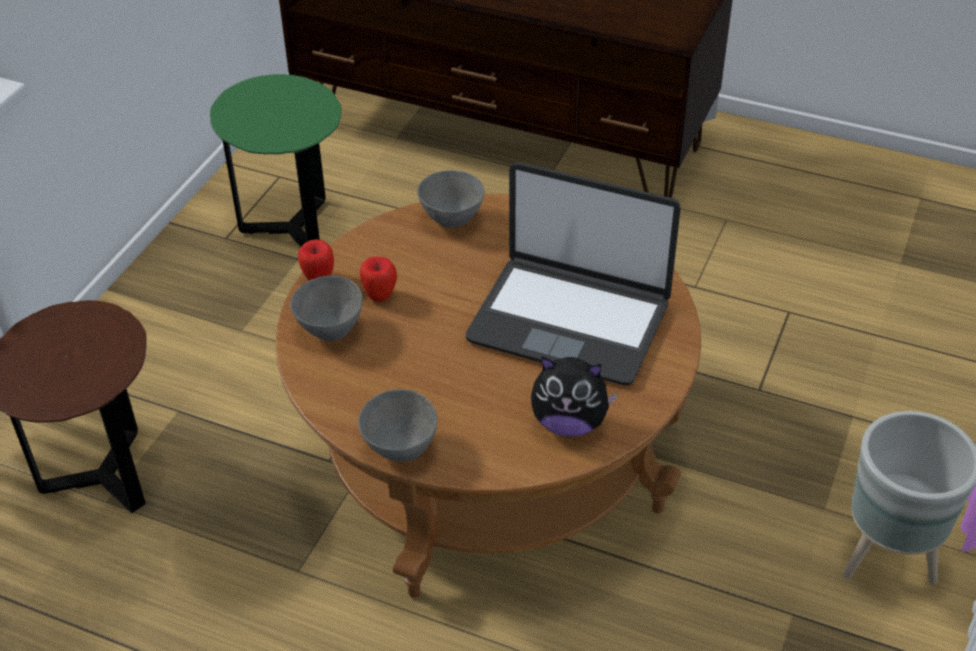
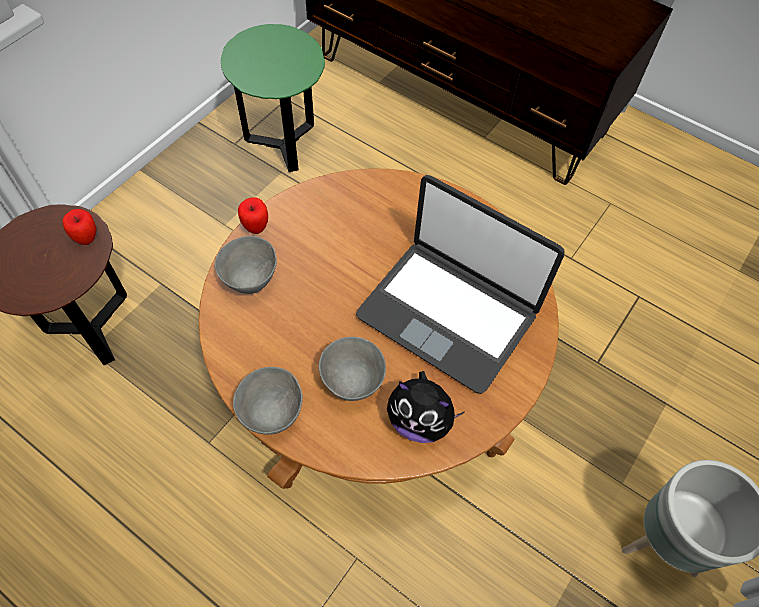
camera: 10 degrees right, 15 degrees up
apple [360,256,397,302] -> apple moved to [62,209,96,245]
grey bowl [417,170,484,228] -> grey bowl moved to [319,337,386,401]

